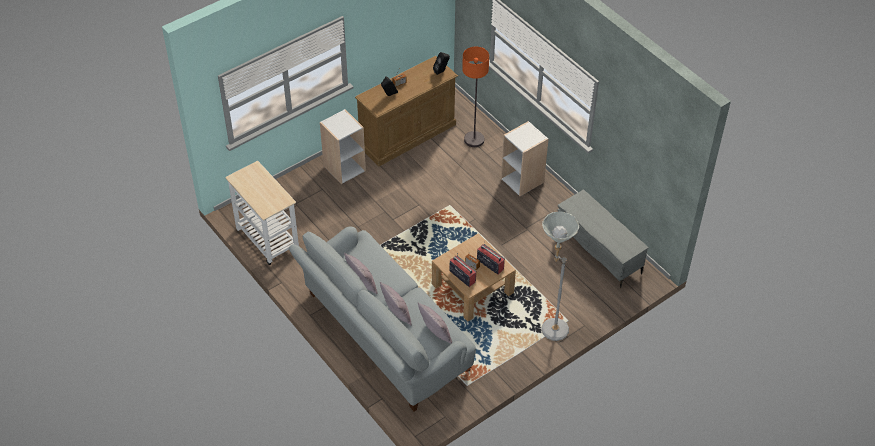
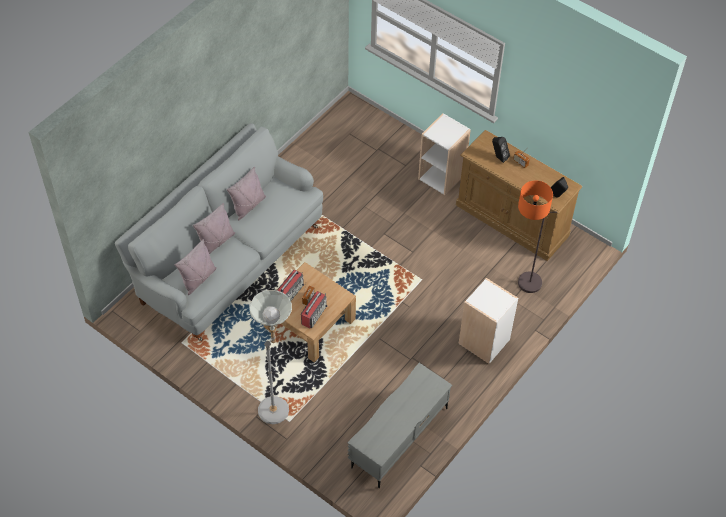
camera: 75 degrees right, 5 degrees up
white cart [225,161,299,265] -> none

